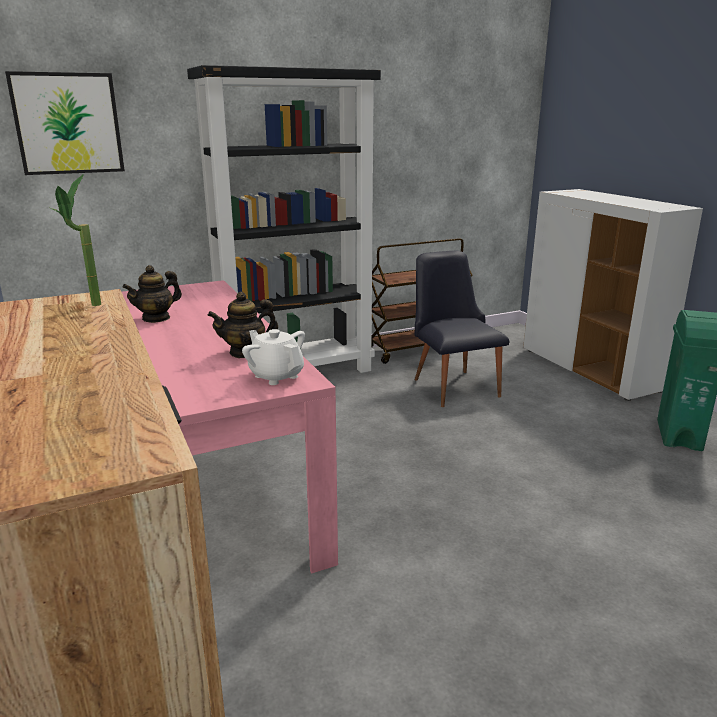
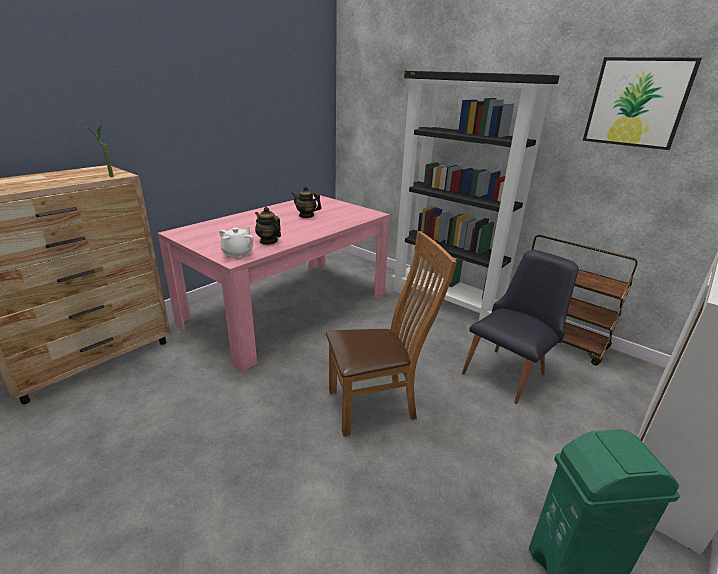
camera: 65 degrees right, 5 degrees up
picture [5,71,125,175] -> picture moved to [583,57,702,150]
none -> brown chair [326,231,457,437]

